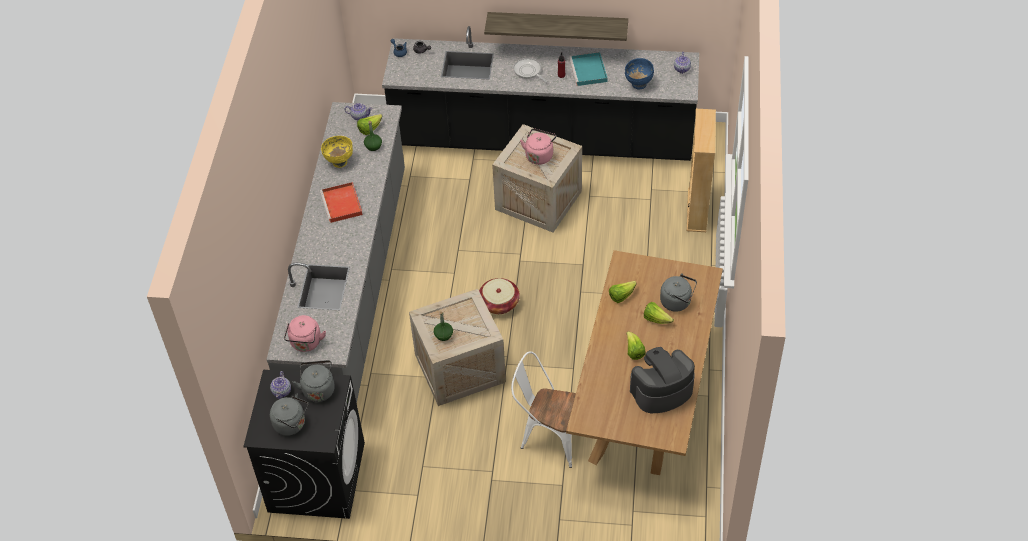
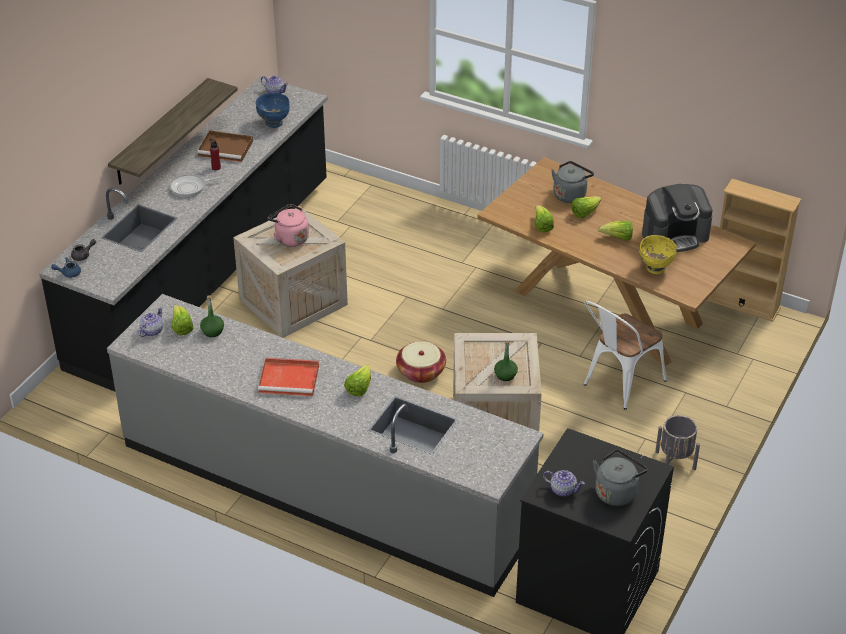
camera: 70 degrees left, 10 degrees down
pink kettle [284,315,326,352] -> none
grey kettle [292,360,335,402] -> none
yellow bowl [321,136,353,168] -> yellow bowl moved to [639,235,677,274]
turquoise tray [569,52,608,86] -> brown tray [197,130,253,162]
coffee machine [630,347,695,413] -> coffee machine turned 105 degrees counterclockwise [642,184,713,252]
beige bookcase [687,109,716,232] -> beige bookcase moved to [707,179,802,322]
none -> lettuce [344,364,371,396]
none -> grey planter [655,415,700,470]

